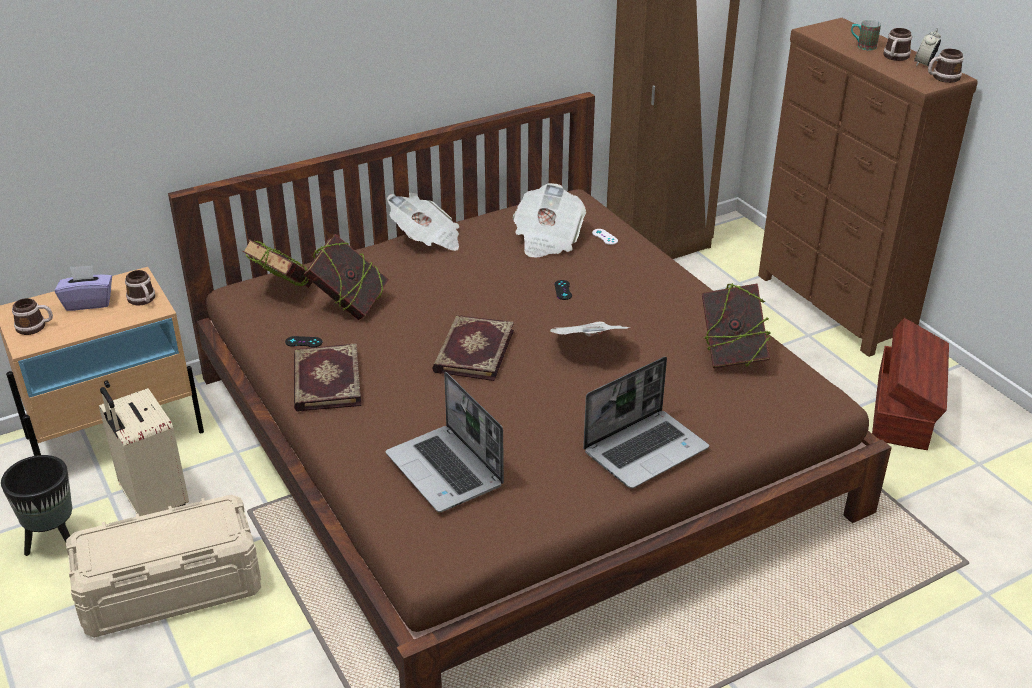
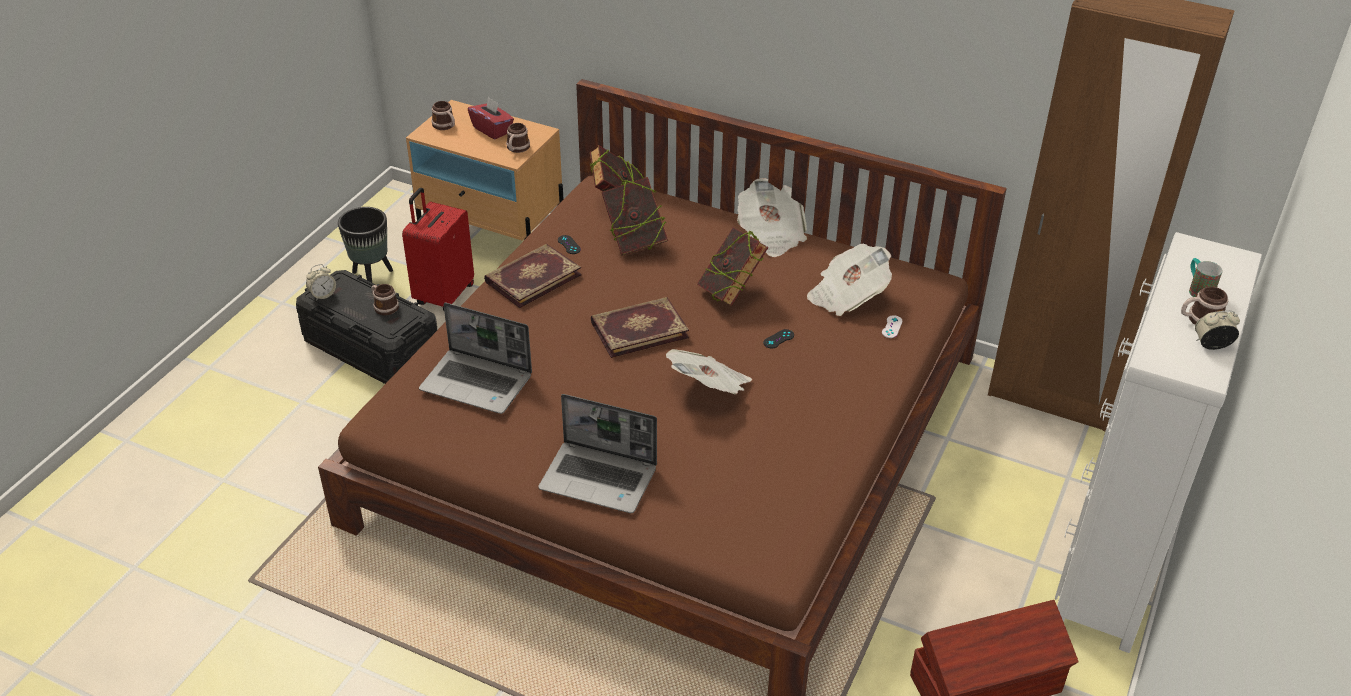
camera: 55 degrees right, 5 degrees up
purple tissue box [55,265,112,311] -> red tissue box [468,97,514,139]
beige storage box [66,495,261,638] -> black storage box [296,270,438,384]
beige suitcase [99,387,189,516] -> red suitcase [402,188,474,311]
laptop [386,372,504,512] -> laptop turned 90 degrees counterclockwise [419,303,532,414]
book [702,283,771,369] -> book moved to [697,227,769,306]
brown dresser [758,18,978,357] -> white dresser [1055,232,1262,653]
mug [928,48,964,83] -> mug moved to [371,284,399,315]
none -> alarm clock [306,264,336,301]

